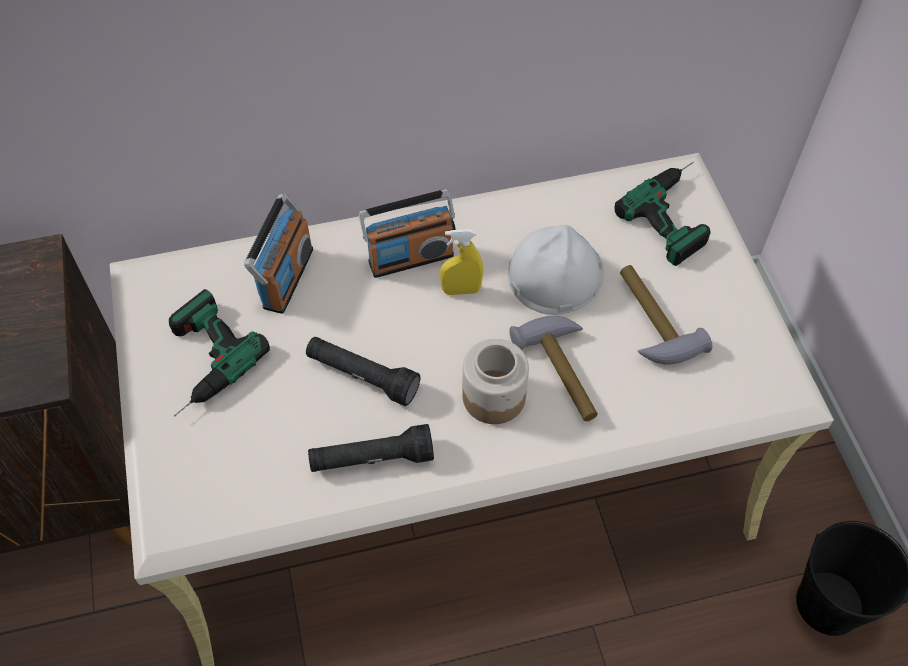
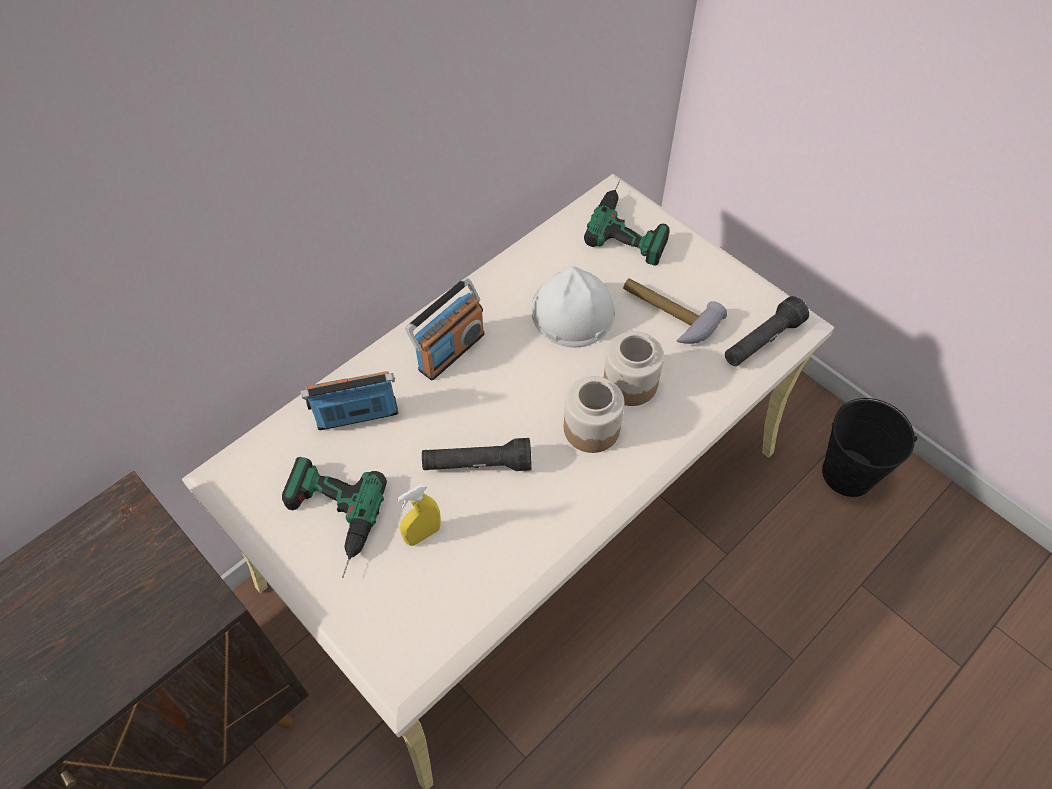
camera: 30 degrees left, 0 degrees up
radio [244,194,313,314] -> radio turned 90 degrees counterclockwise [300,371,398,430]
black flashlight [308,424,434,472] -> black flashlight moved to [725,296,809,366]
yellow spray bottle [440,229,483,295] -> yellow spray bottle moved to [397,483,441,546]
hammer [510,315,598,421] -> jar [603,331,664,406]

